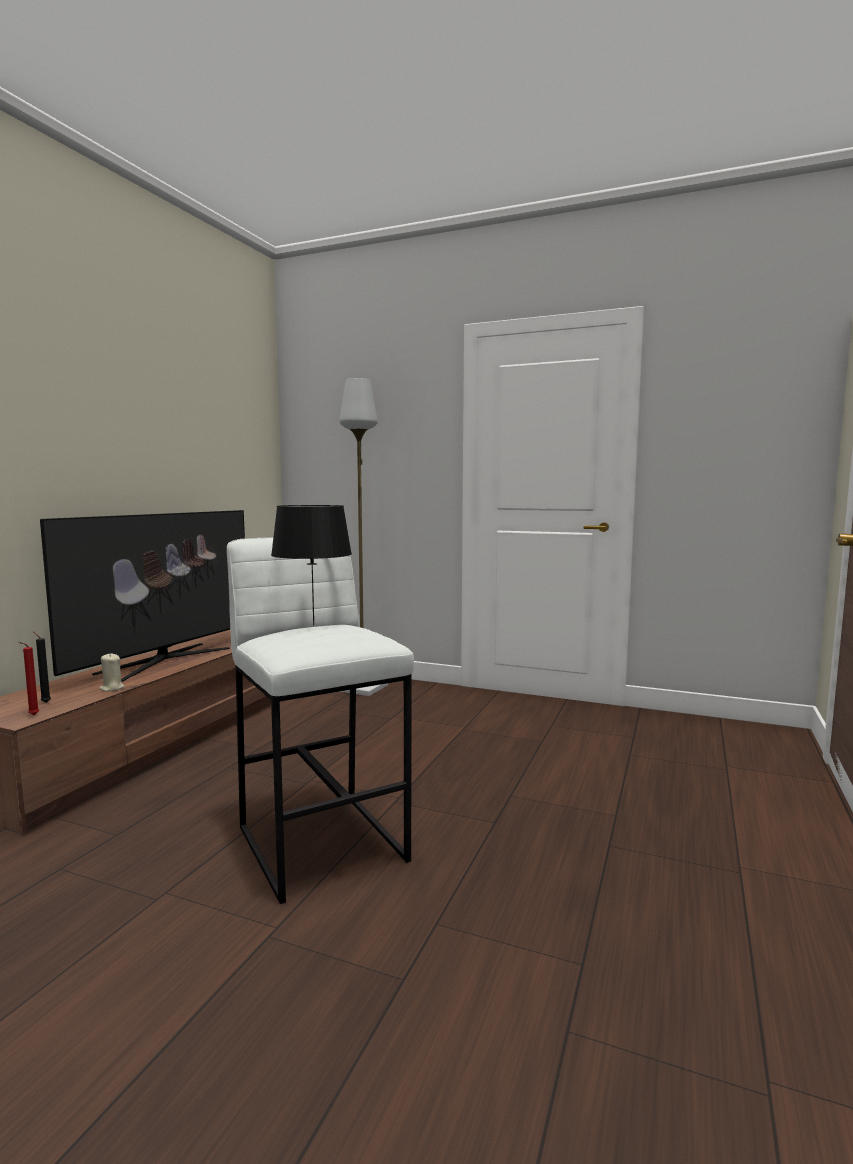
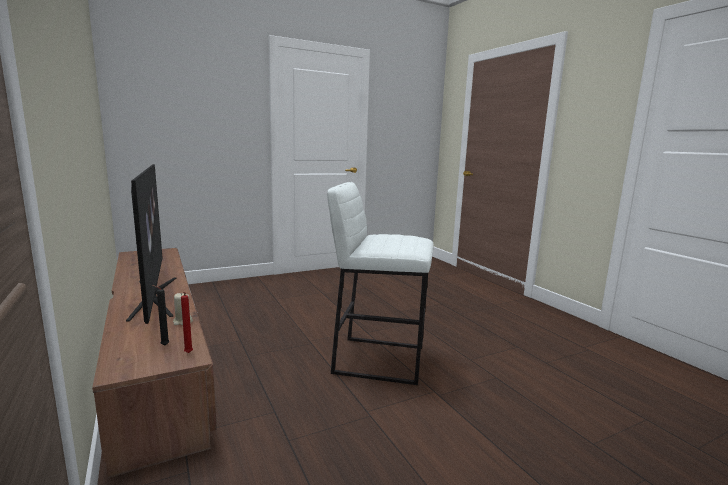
camera: 50 degrees left, 5 degrees up
black table lamp [271,505,352,625] -> none
grey floor lamp [339,378,388,696] -> none

